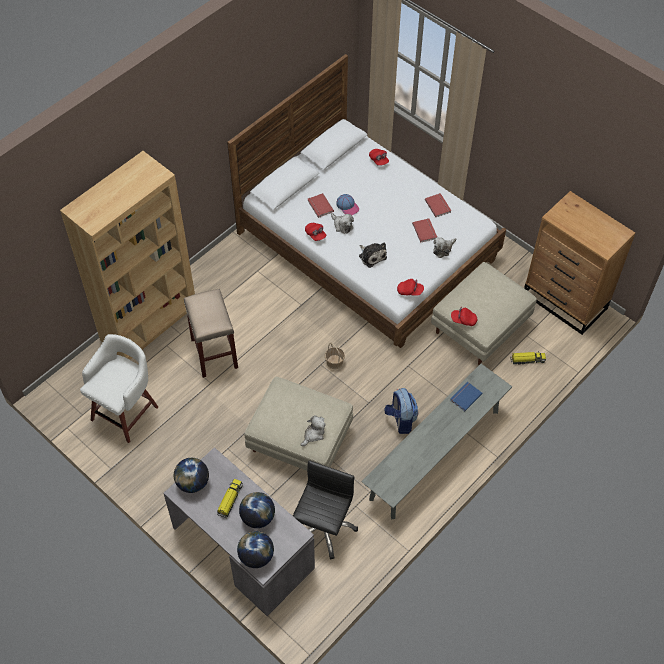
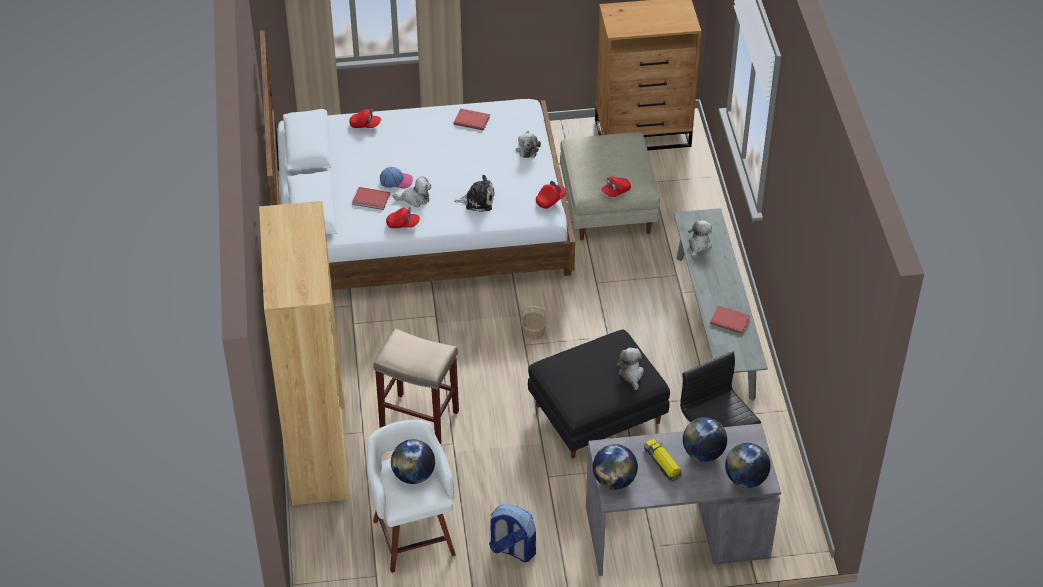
camera: 50 degrees left, 10 degrees down
beige ottoman [245,377,353,471] -> black ottoman [528,330,670,459]
backpack [384,388,418,434] -> backpack moved to [489,504,536,562]
red book [412,219,437,243] -> red book moved to [710,306,751,334]
blue book [450,382,483,411] -> plush toy [688,220,712,259]
toy truck [510,352,546,364] -> none
none -> globe [391,439,435,484]

